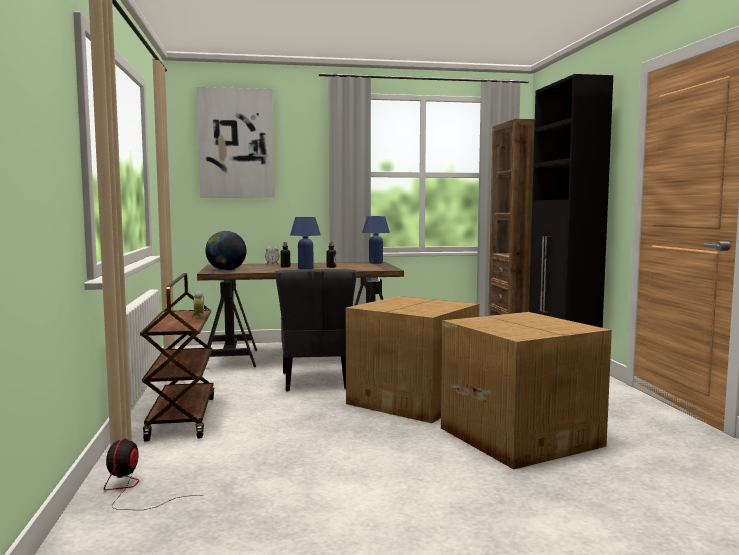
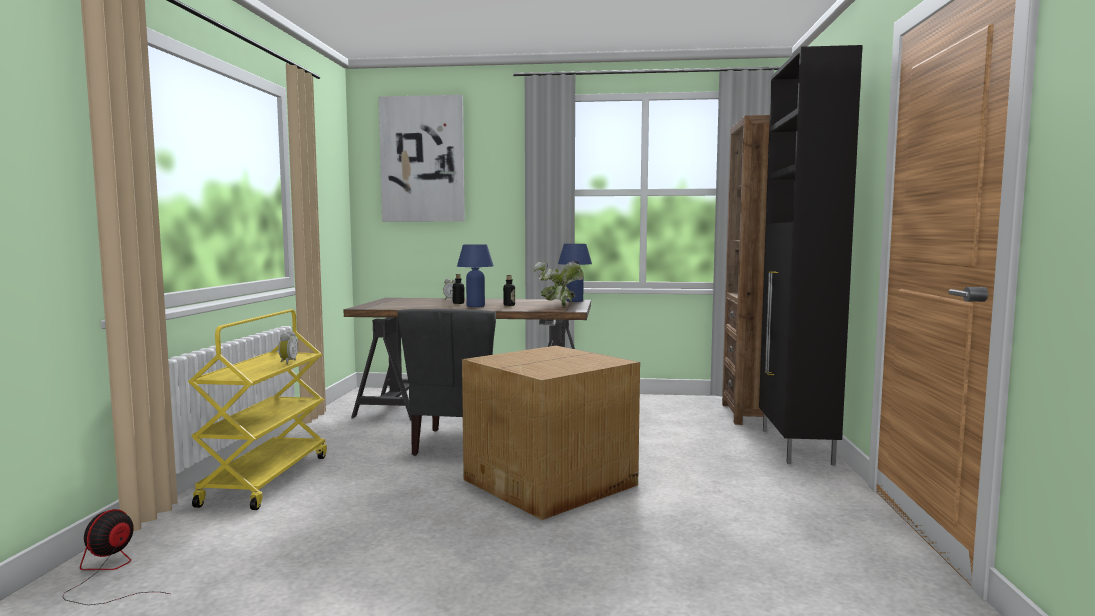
camera: 15 degrees right, 0 degrees up
brown cart [140,273,214,442] -> yellow cart [188,309,327,510]
globe [205,231,247,271] -> none
cardboard box [441,312,612,470] -> none
none -> potted plant [533,261,583,307]

